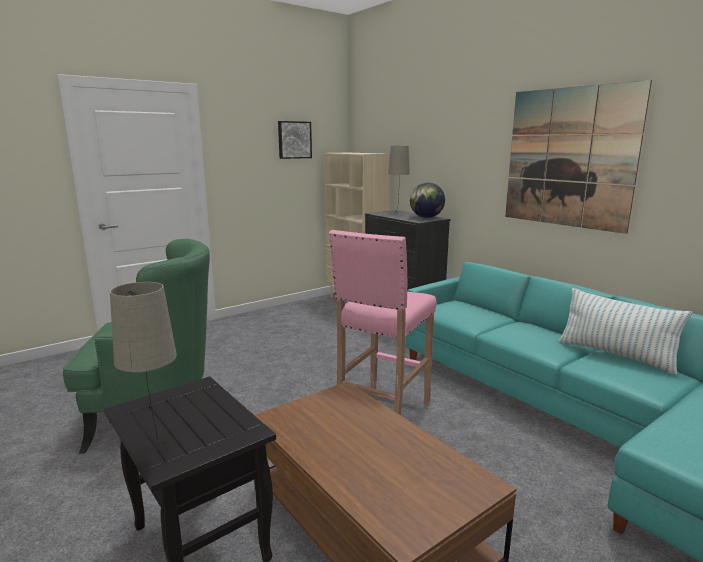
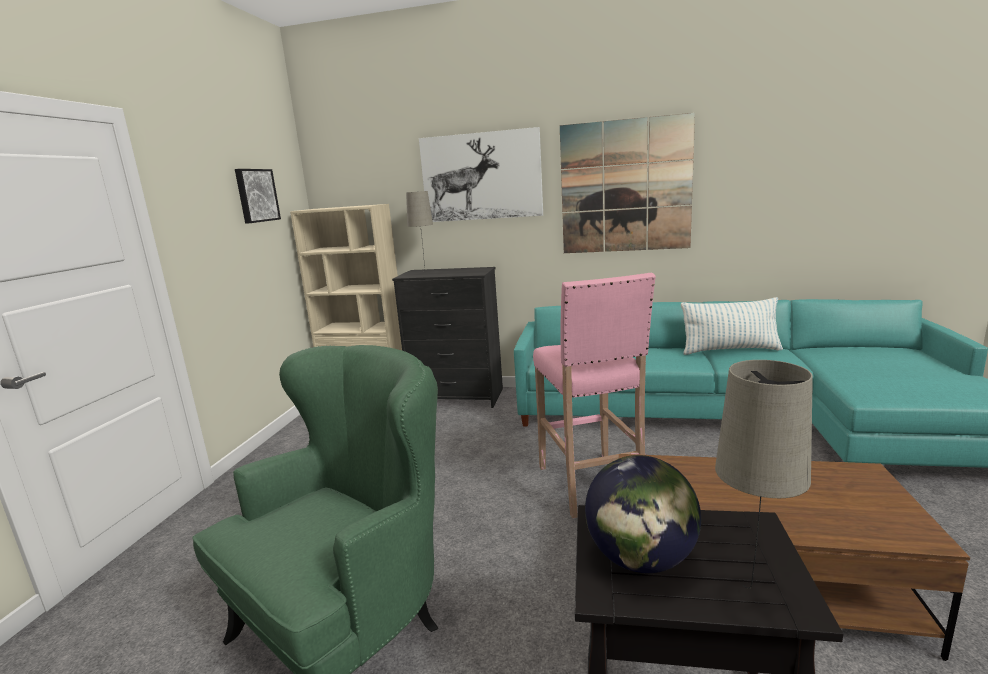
camera: 40 degrees left, 0 degrees up
globe [410,183,445,218] -> globe moved to [585,455,701,573]
none -> picture [419,127,543,222]

